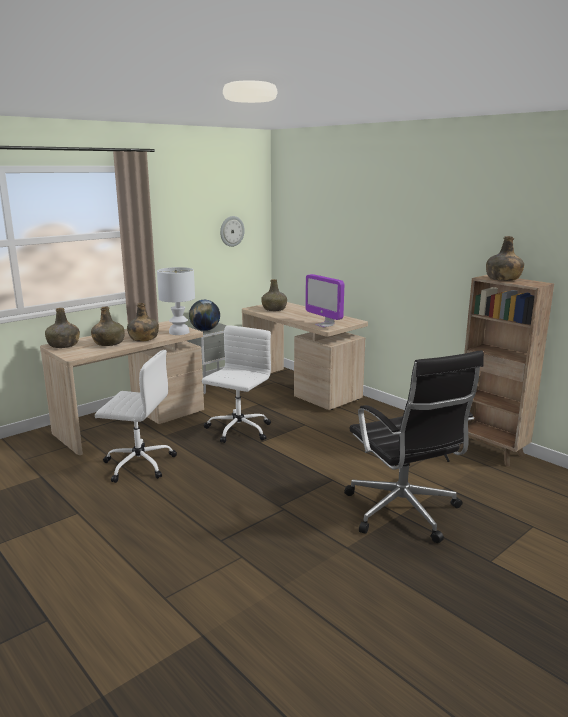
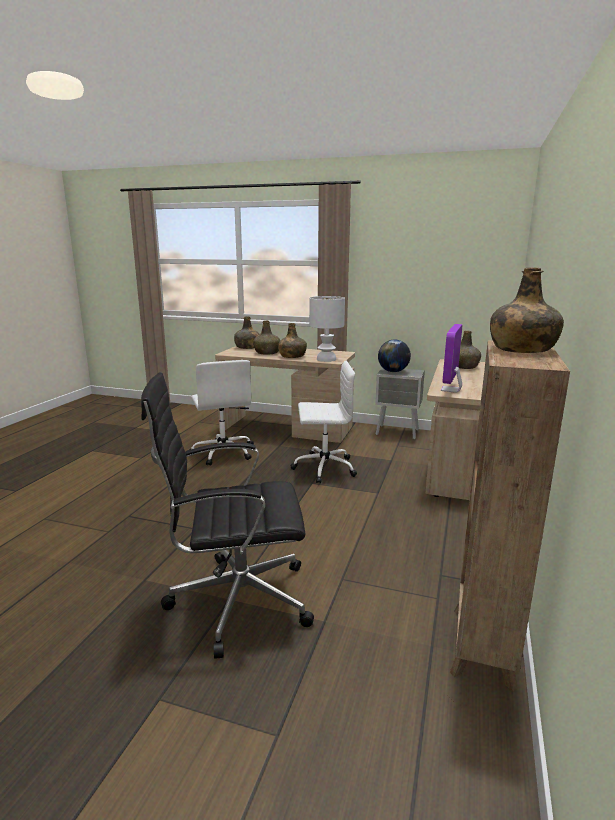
camera: 60 degrees right, 0 degrees up
wall clock [220,216,245,247] -> none
black office chair [344,350,484,543] -> black office chair turned 45 degrees clockwise [141,372,314,659]

